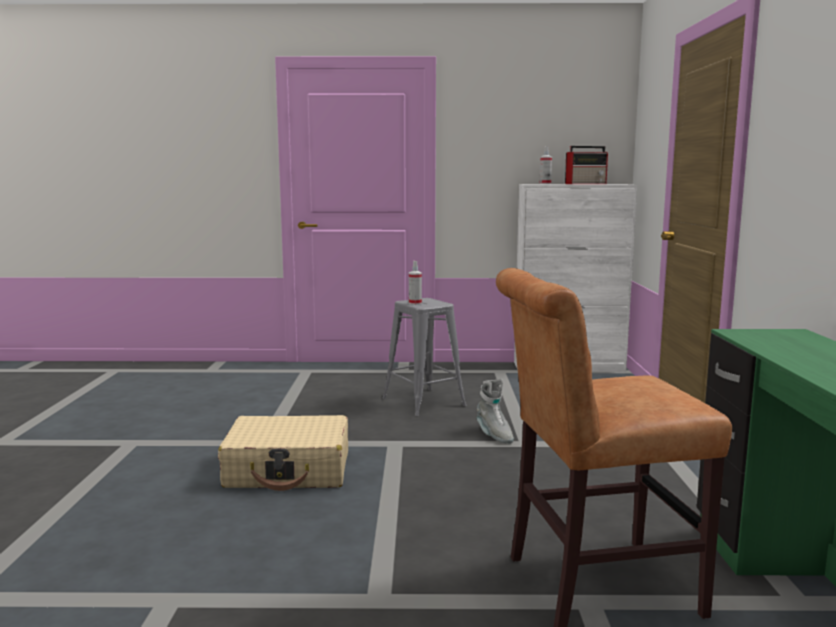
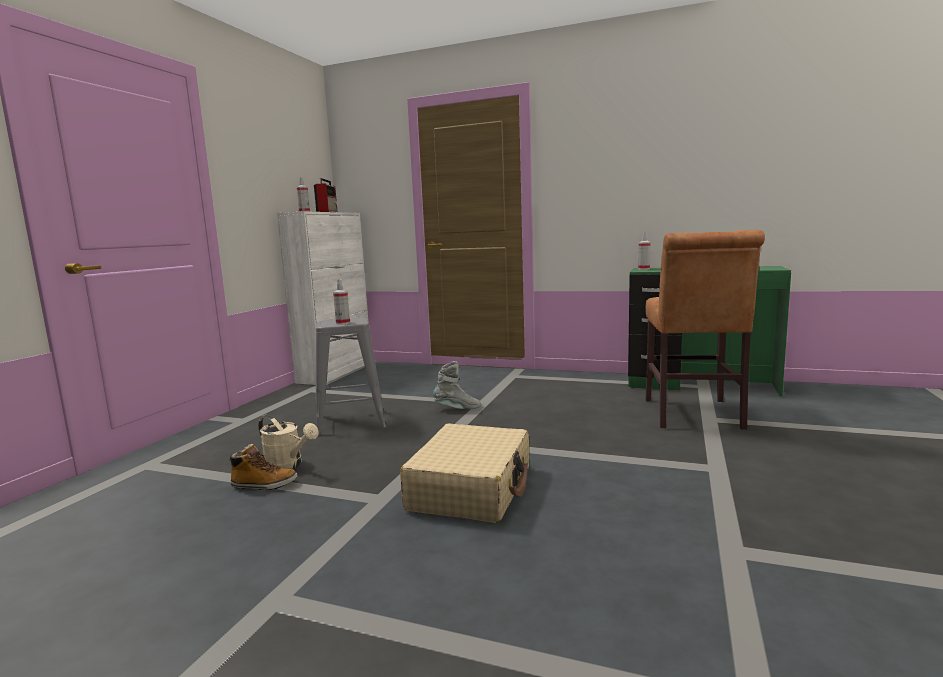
camera: 70 degrees left, 0 degrees up
none -> boot [228,444,297,490]
none -> beige watering can [258,414,319,469]
none -> spray bottle [638,232,651,270]

